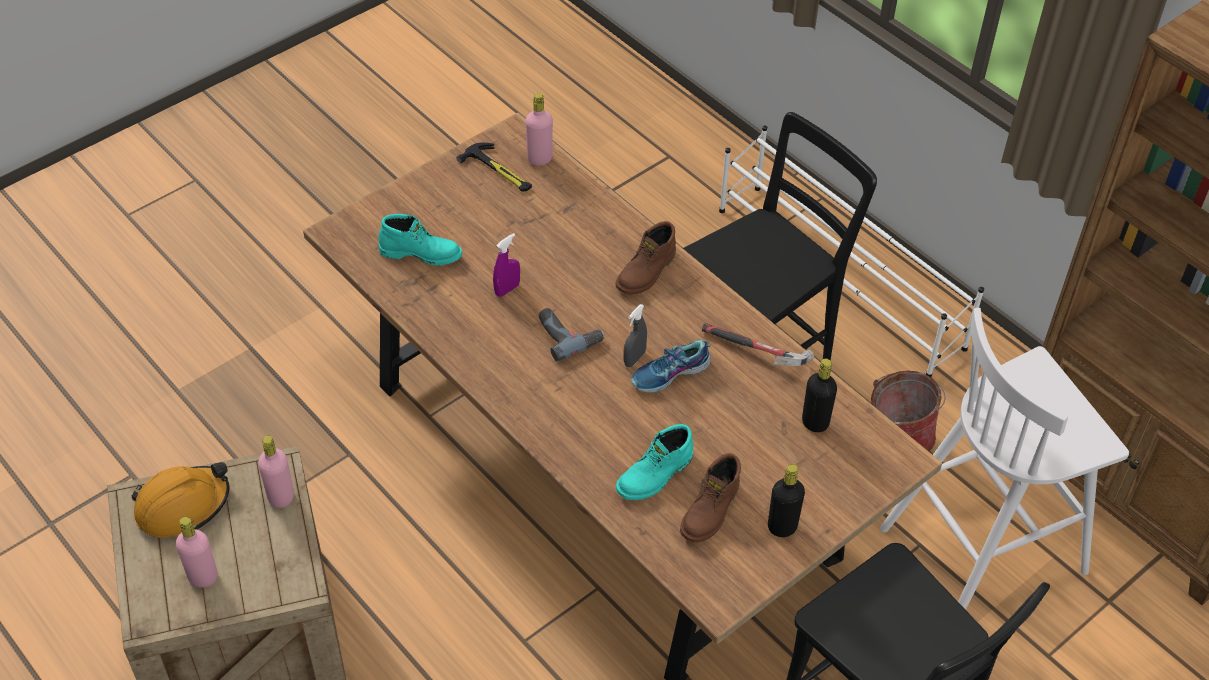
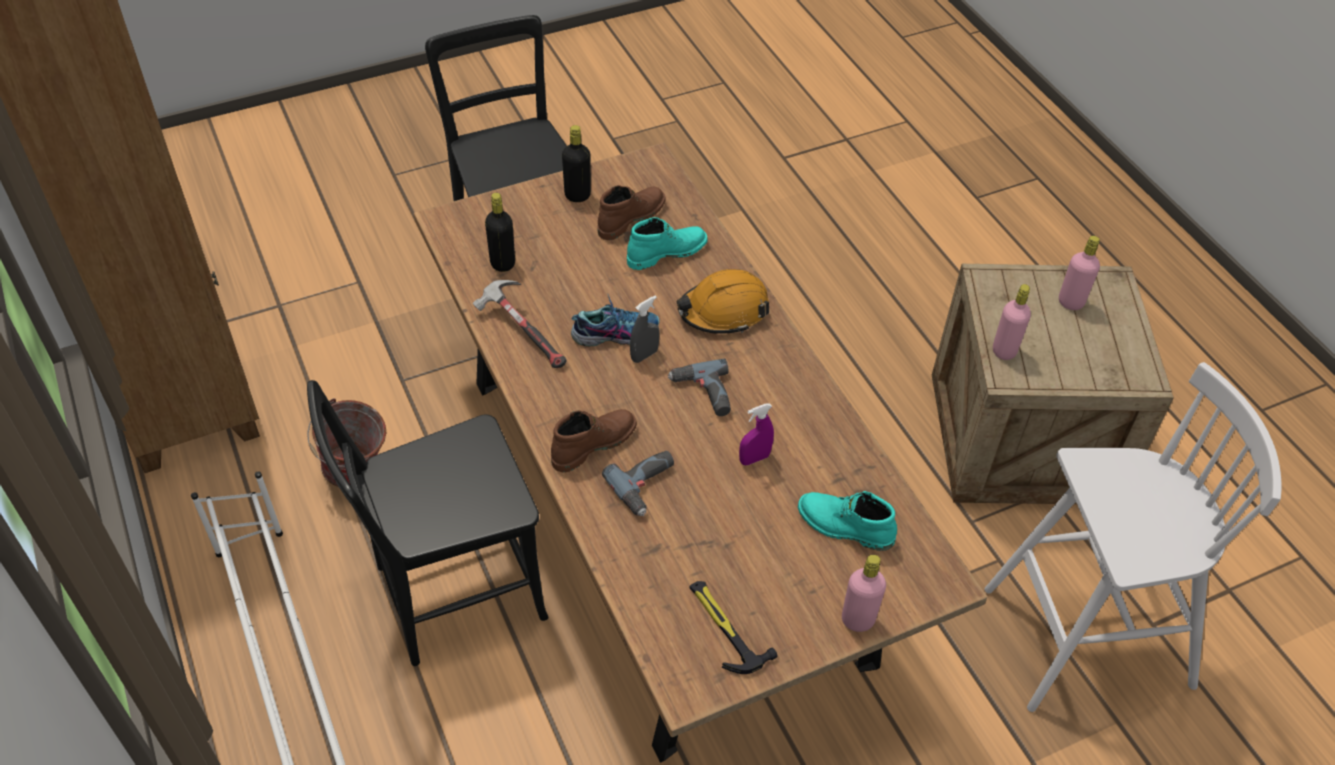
camera: 165 degrees left, 0 degrees up
orange hard hat [132,462,229,538] -> orange hard hat moved to [677,269,769,334]
pink bottle [525,93,553,165] -> pink bottle moved to [842,555,886,632]
white stool [880,308,1129,610] -> white stool moved to [984,362,1282,712]
none -> power drill [602,451,674,516]

